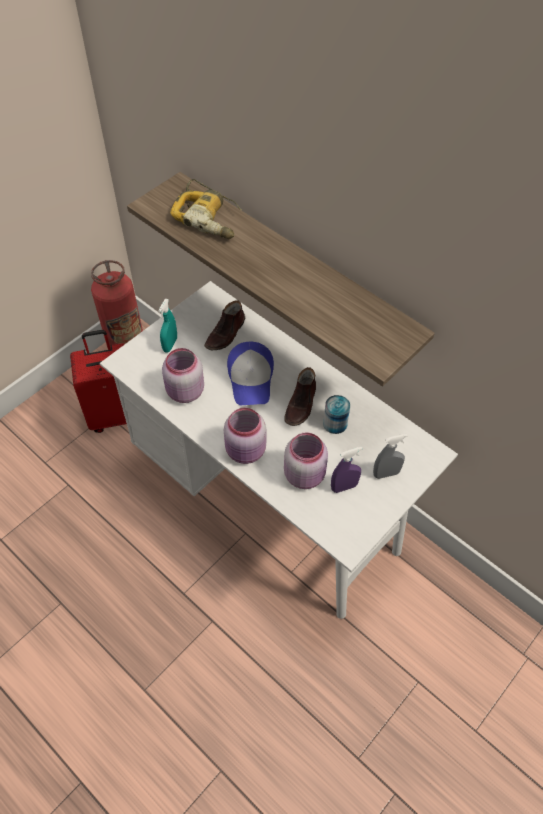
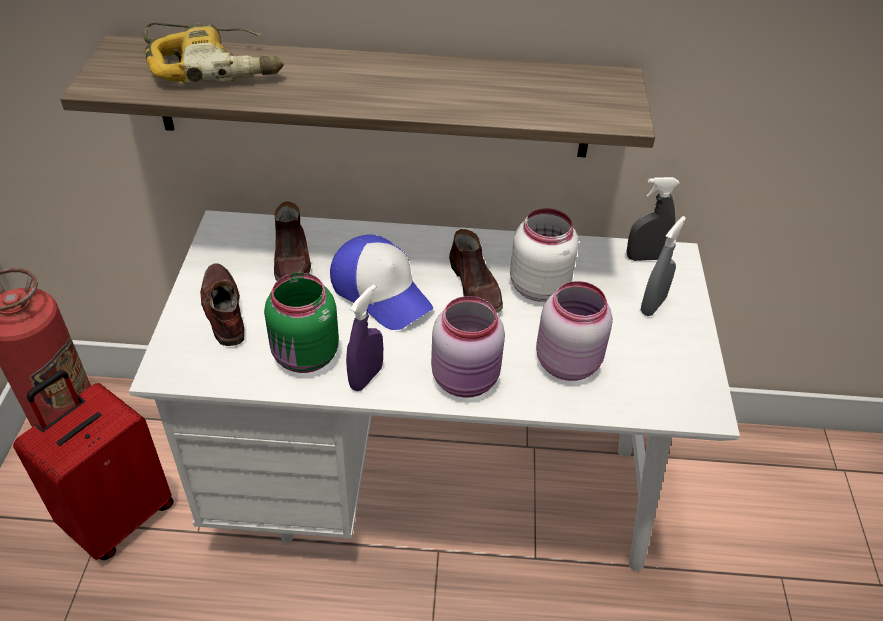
camera: 40 degrees left, 10 degrees down
turquoise spray bottle [158,299,177,353] -> brown shoe [200,263,244,346]
pink jar [162,348,204,403] -> green jar [264,273,339,373]
can [323,395,350,434] -> white jar [510,208,579,302]
purple spray bottle [331,447,362,493] -> purple spray bottle moved to [346,284,383,391]
none -> grey spray bottle [627,177,680,261]

